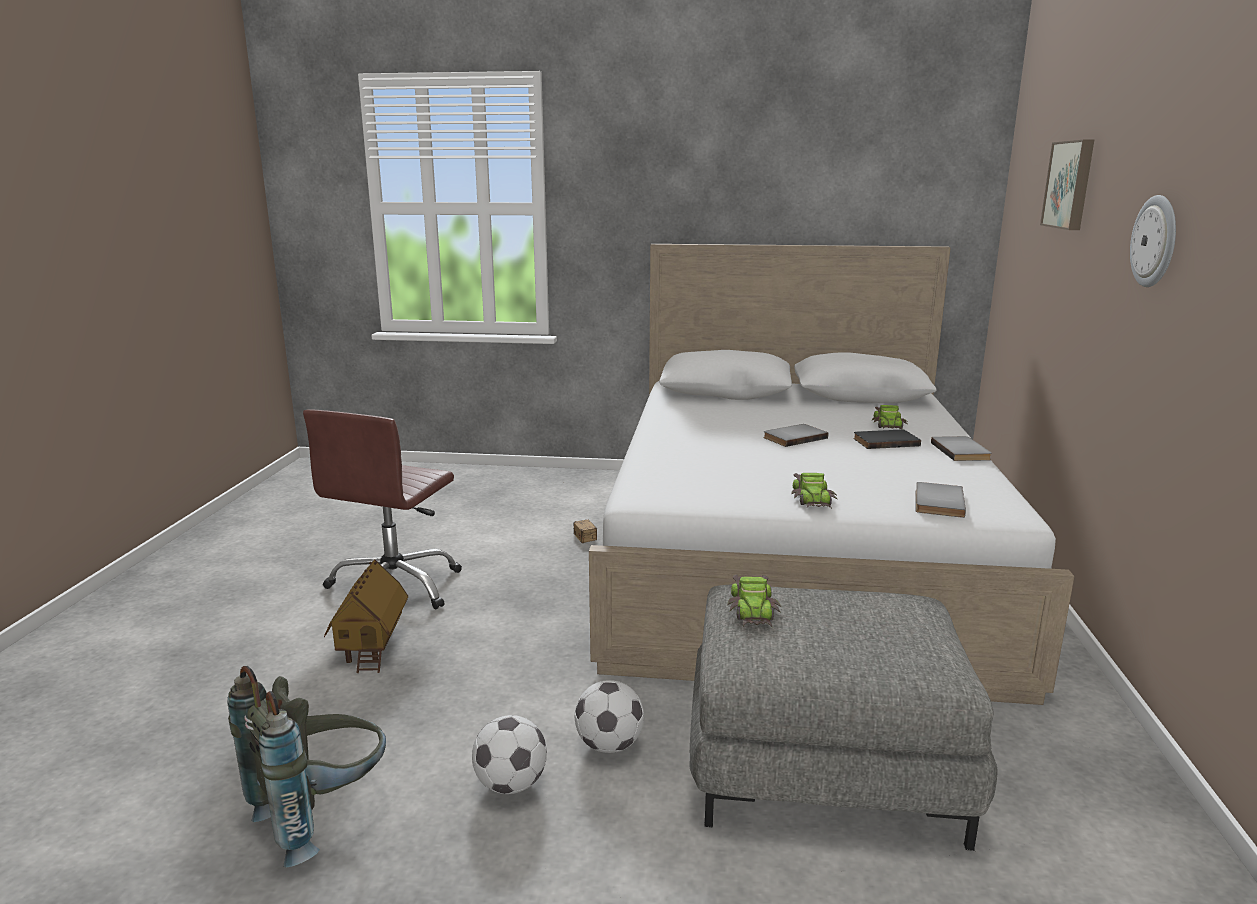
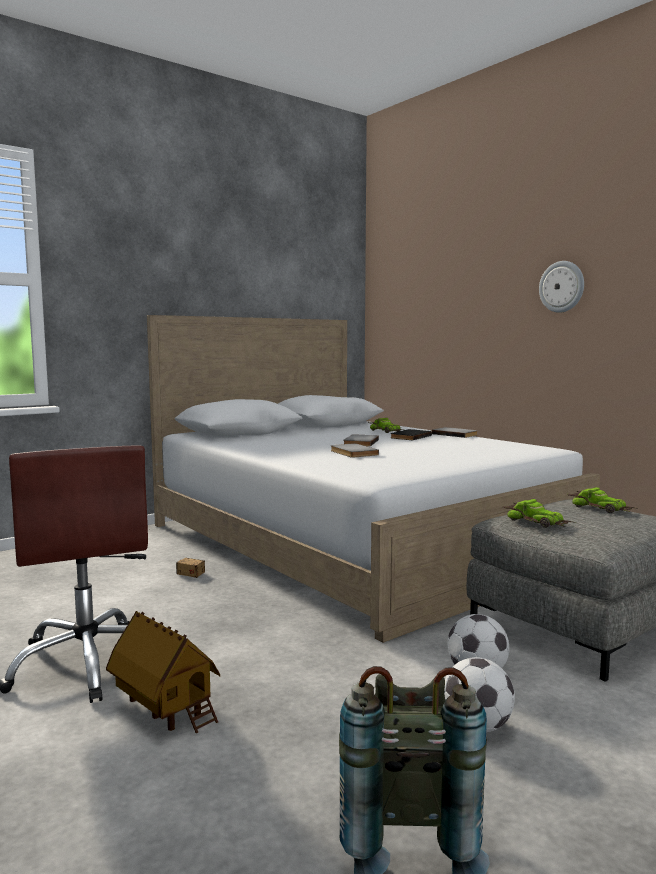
camera: 45 degrees left, 10 degrees down
toy car [791,473,837,508] -> toy car moved to [567,487,639,513]
grey book [915,482,966,518] -> grey book moved to [331,443,379,458]
picture [1040,140,1094,230] -> none

